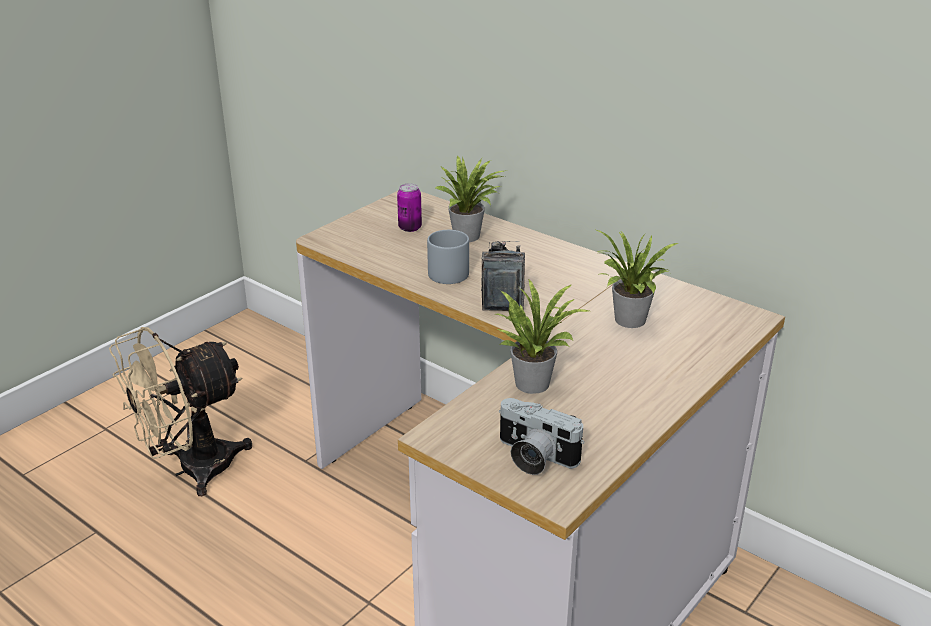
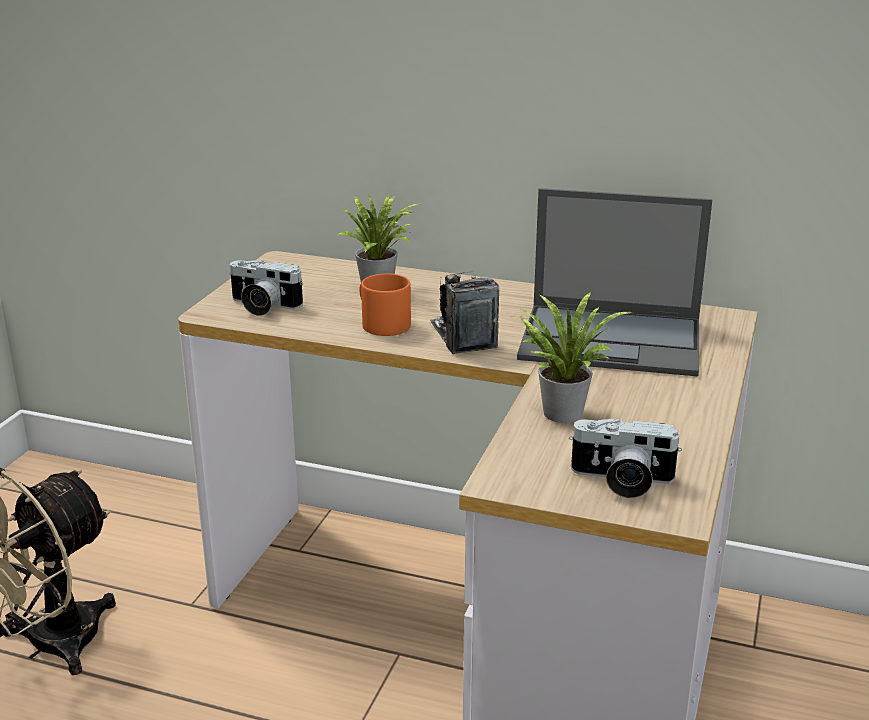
camera: 20 degrees left, 5 degrees down
can [397,183,422,232] -> none
grey mug [427,230,469,284] -> orange mug [359,273,411,336]
potted plant [597,230,678,328] -> laptop [517,188,712,376]
none -> camera [229,260,303,316]

